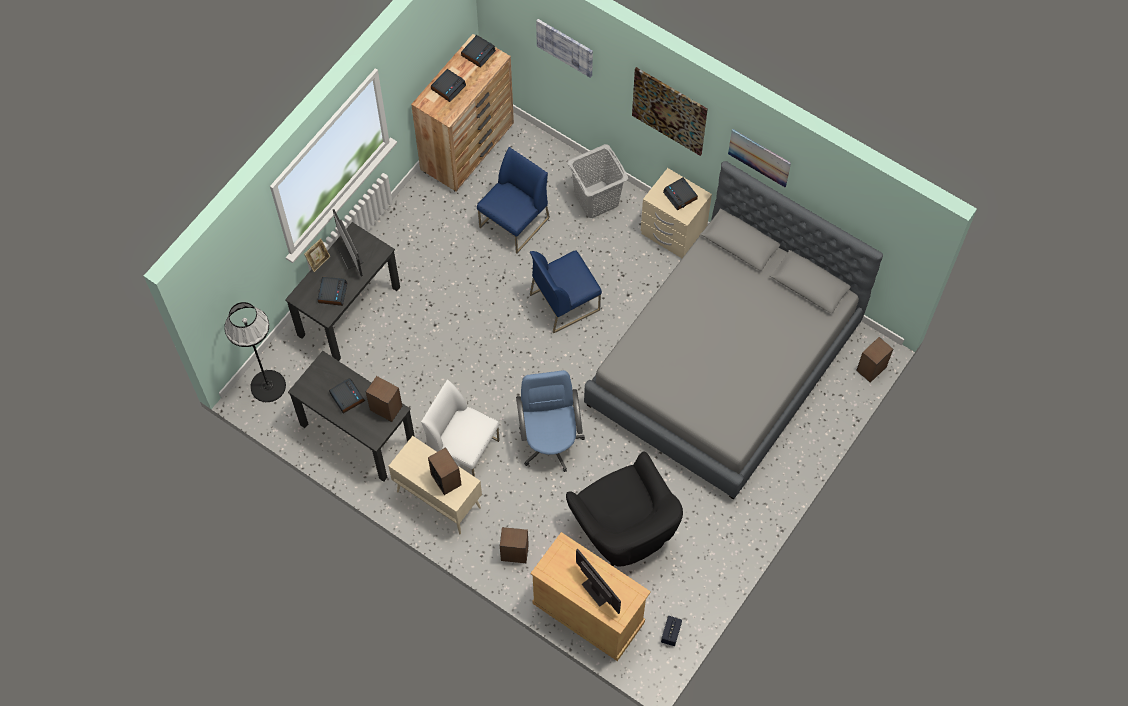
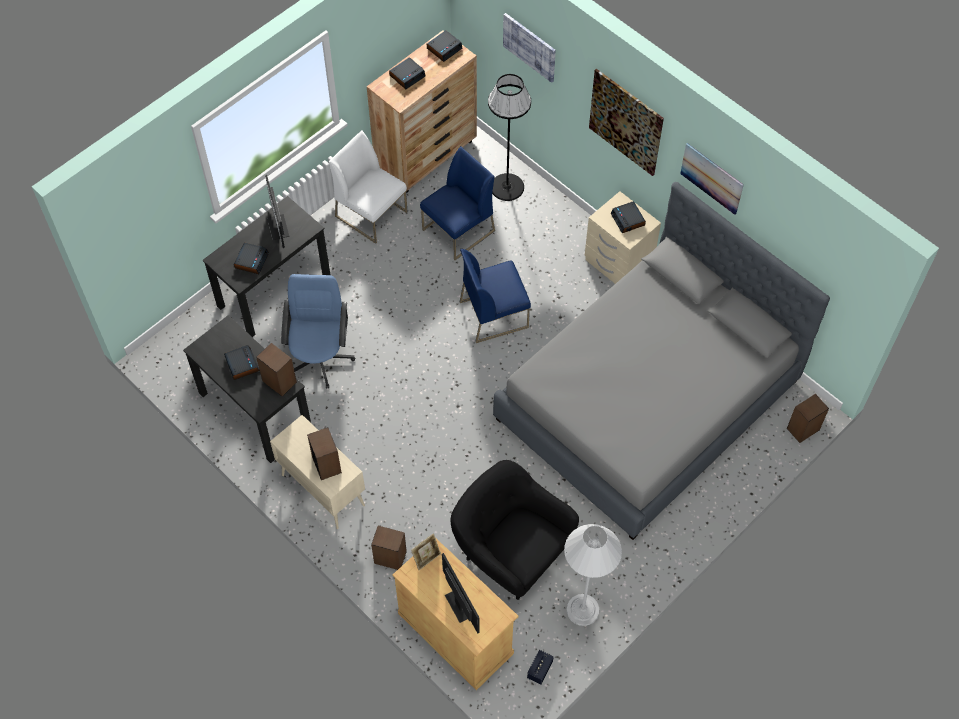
camera: 10 degrees right, 5 degrees down
black floor lamp [224,302,286,402] -> black floor lamp moved to [488,74,531,201]
picture frame [304,238,330,272] -> picture frame moved to [411,533,441,570]
white chair [421,379,500,477] -> white chair moved to [329,130,408,244]
blue office chair [516,370,585,472] -> blue office chair moved to [281,274,355,388]
black armchair [566,452,683,567] -> black armchair turned 150 degrees clockwise [451,460,579,600]
grey laundry basket [567,144,628,218] -> none
none -> white floor lamp [564,524,622,626]

